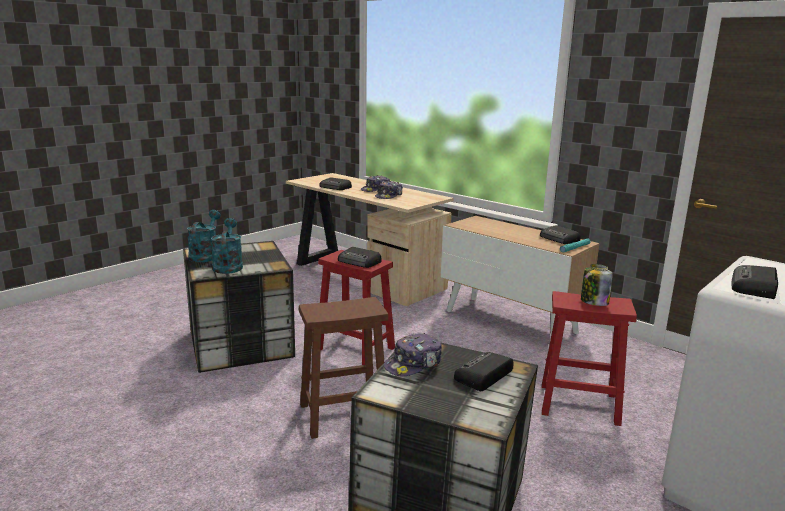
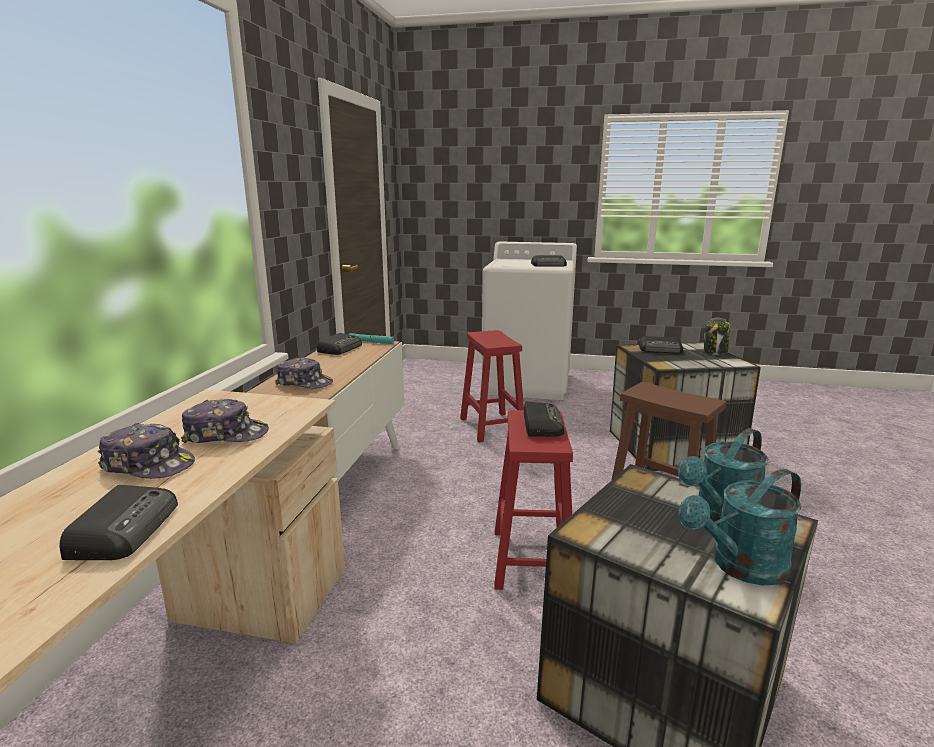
camera: 120 degrees left, 0 degrees up
cap [384,333,442,376] -> cap moved to [275,357,333,388]
jar [581,264,613,306] -> jar moved to [704,318,730,355]

